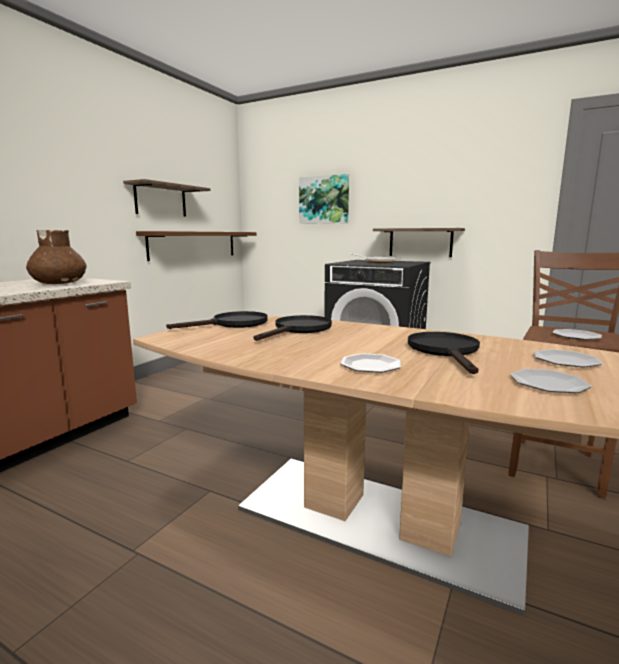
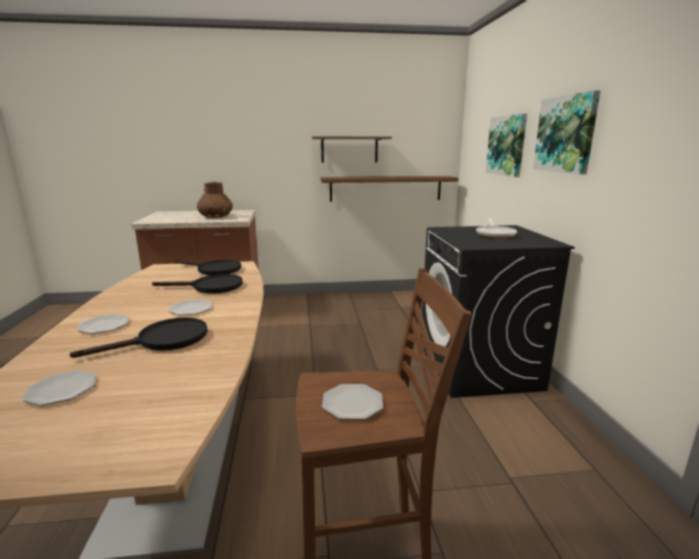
camera: 55 degrees right, 5 degrees up
shelf [373,228,465,257] -> none
plate [535,349,602,367] -> plate moved to [168,299,213,315]
none -> picture [533,90,601,174]

